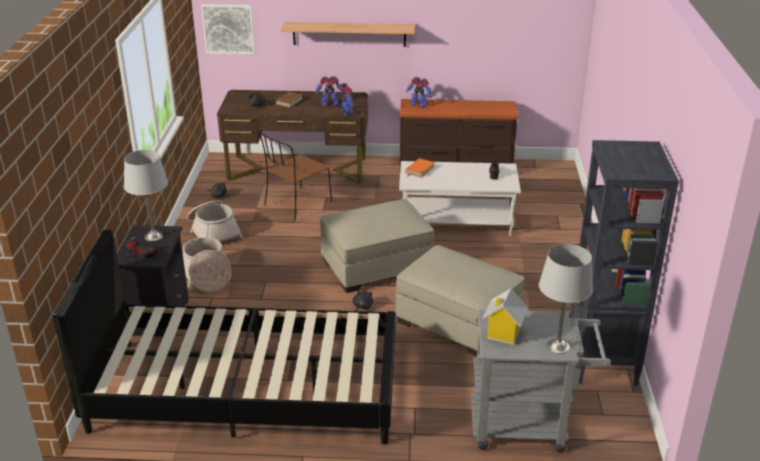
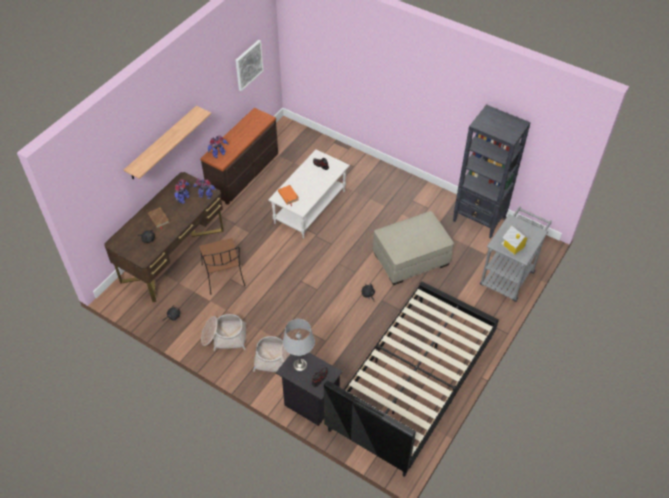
camera: 60 degrees left, 20 degrees up
picture [201,4,255,54] -> picture moved to [236,40,264,91]
beige ottoman [320,199,434,293] -> none
grey table lamp [539,244,593,354] -> none

